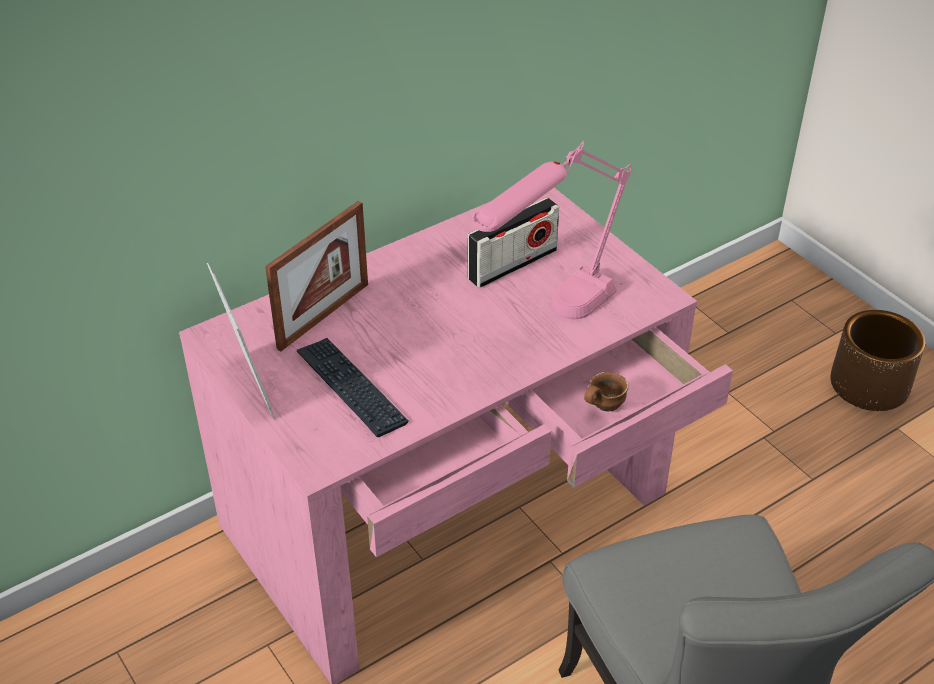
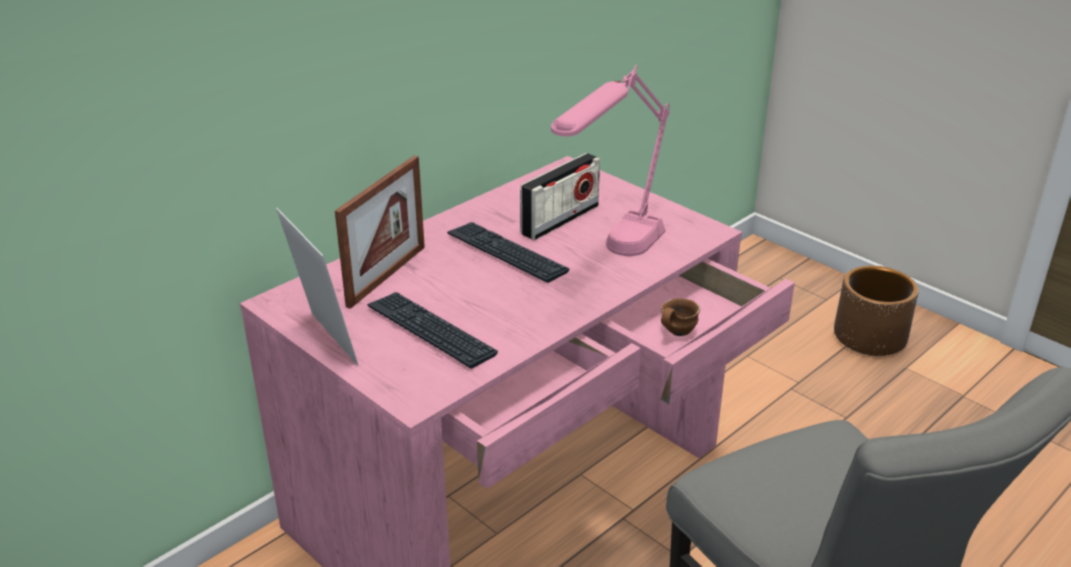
camera: 10 degrees left, 10 degrees down
none -> keyboard [447,222,569,283]

